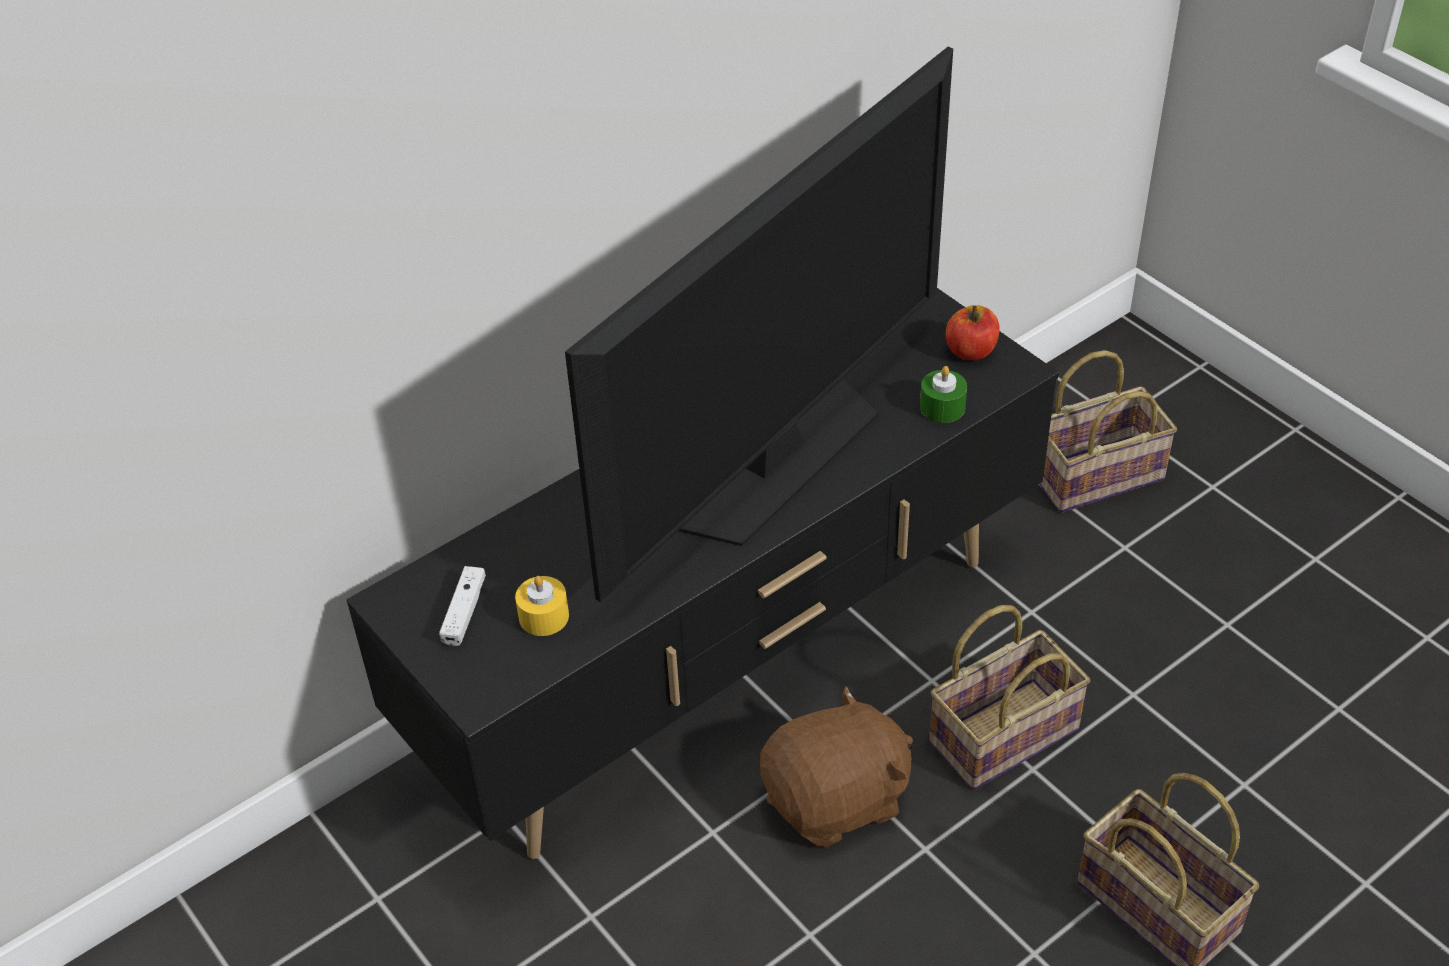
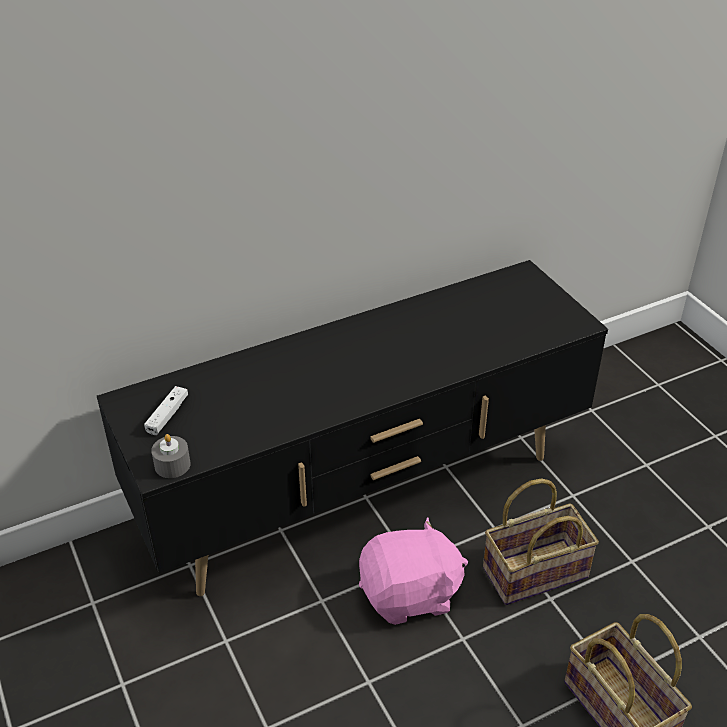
camera: 10 degrees right, 5 degrees down
yellow candle [515,576,569,636] -> none
television [565,47,953,602] -> none
brown plush toy [760,686,913,847] -> pink plush toy [359,517,468,625]
green candle [920,366,967,423] -> none
apple [946,305,1000,360] -> none
basket [1039,350,1177,513] -> none
none -> grey candle [151,434,191,478]

